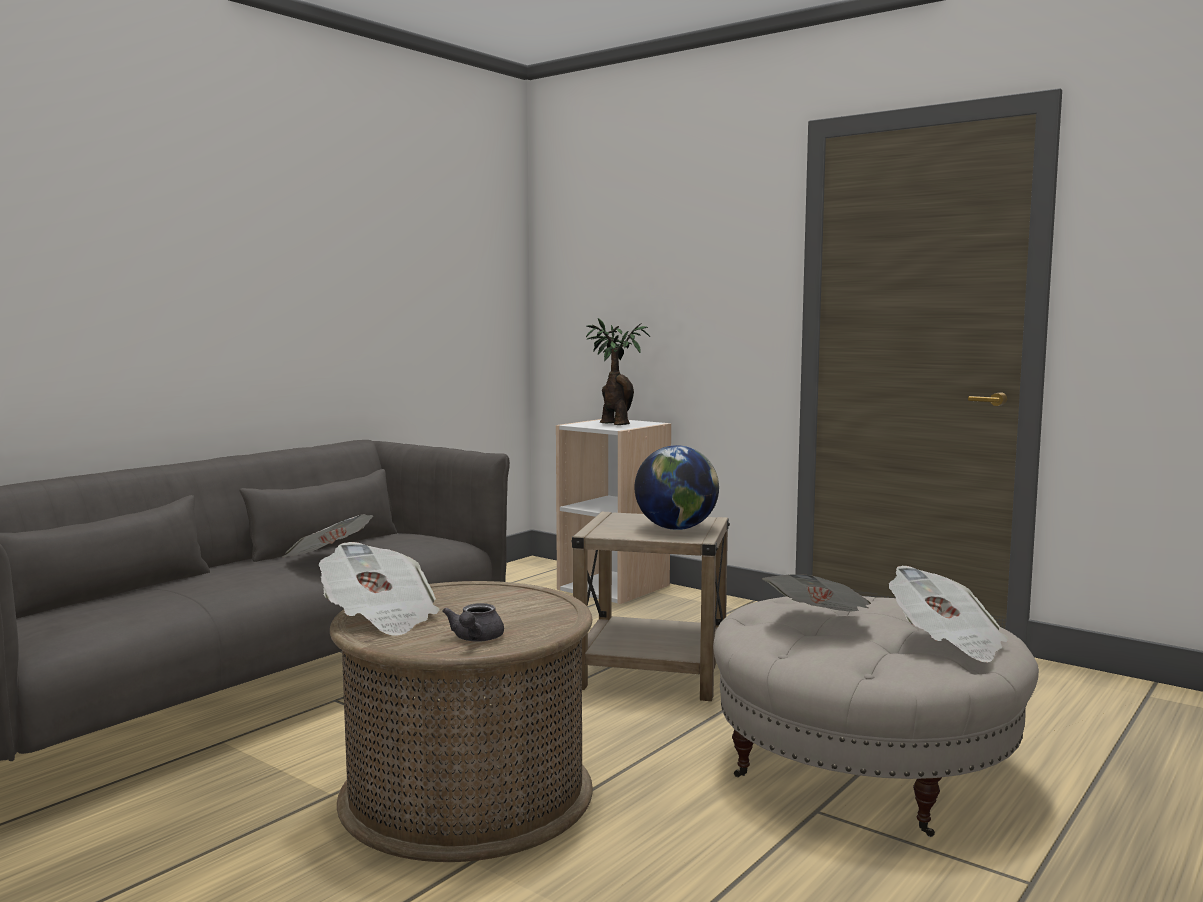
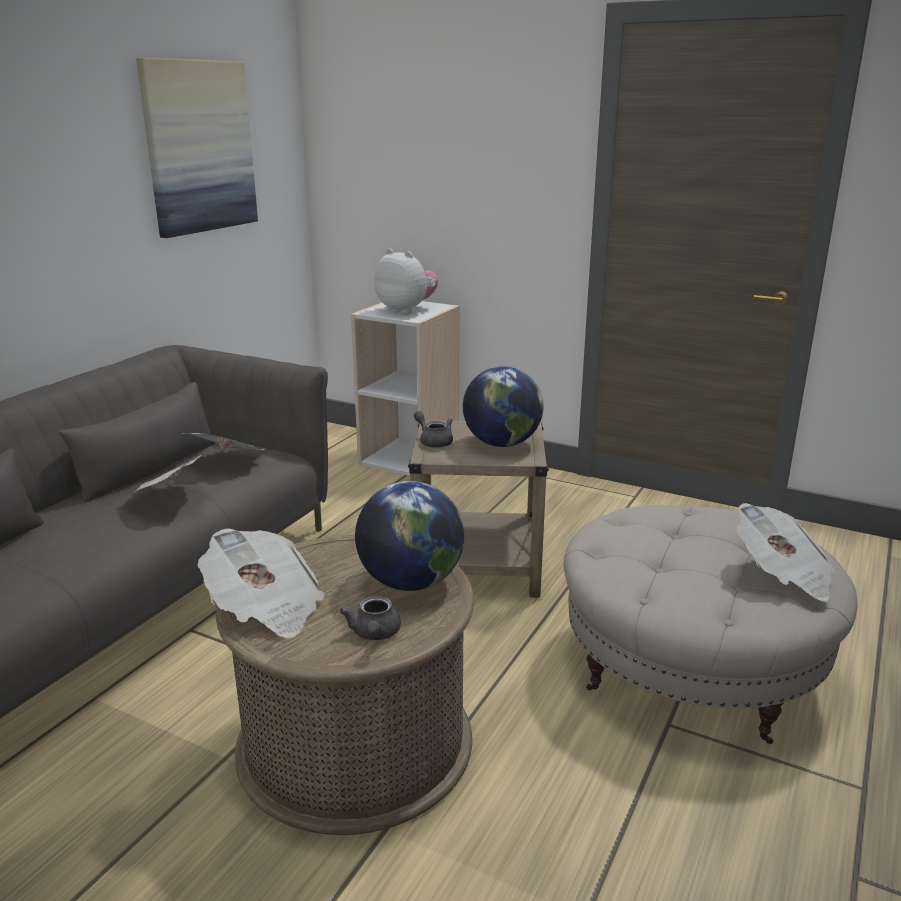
camera: 10 degrees left, 15 degrees up
potted plant [586,318,650,425] -> plush toy [374,249,438,314]
newspaper [762,574,871,611] -> newspaper moved to [182,433,264,450]
none -> picture [136,57,258,238]
none -> globe [355,481,464,591]
none -> grey teapot [414,411,453,448]

